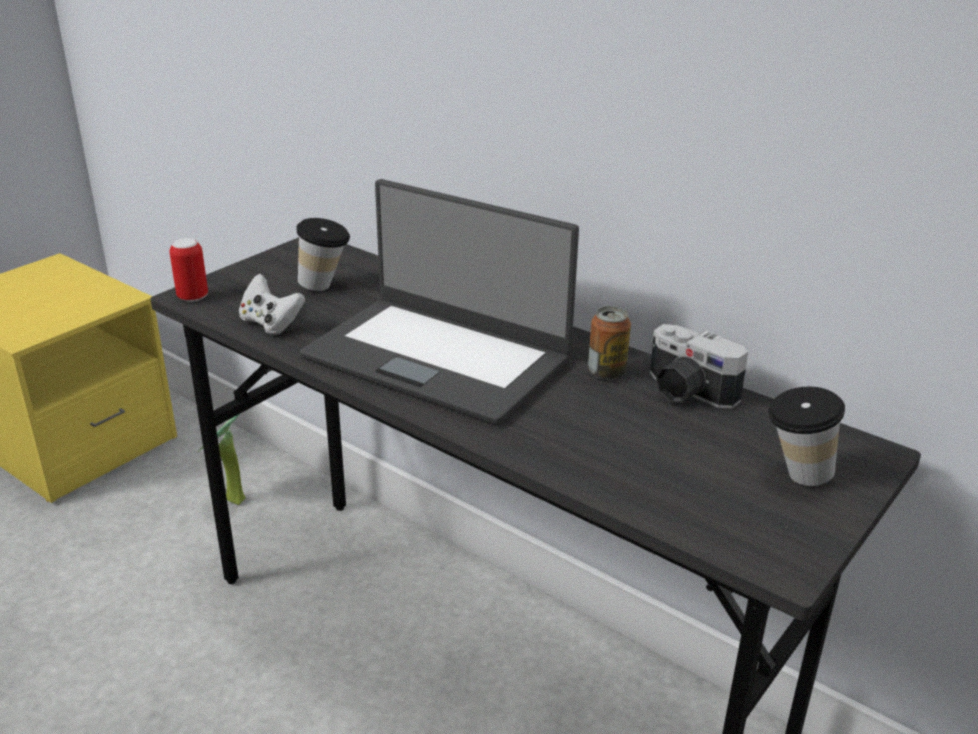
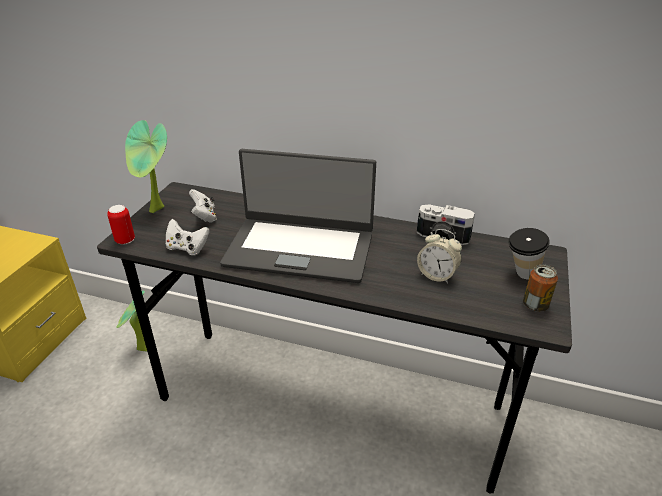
camera: 20 degrees left, 5 degrees up
cup [297,218,350,291] -> white game controller [189,189,217,223]
can [588,306,631,380] -> can moved to [523,264,558,312]
none -> potted plant [125,120,167,213]
none -> alarm clock [417,229,462,284]

